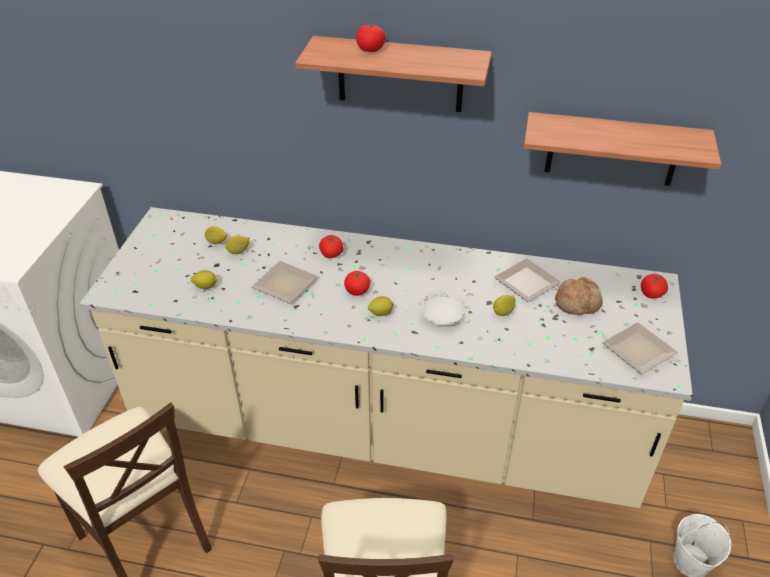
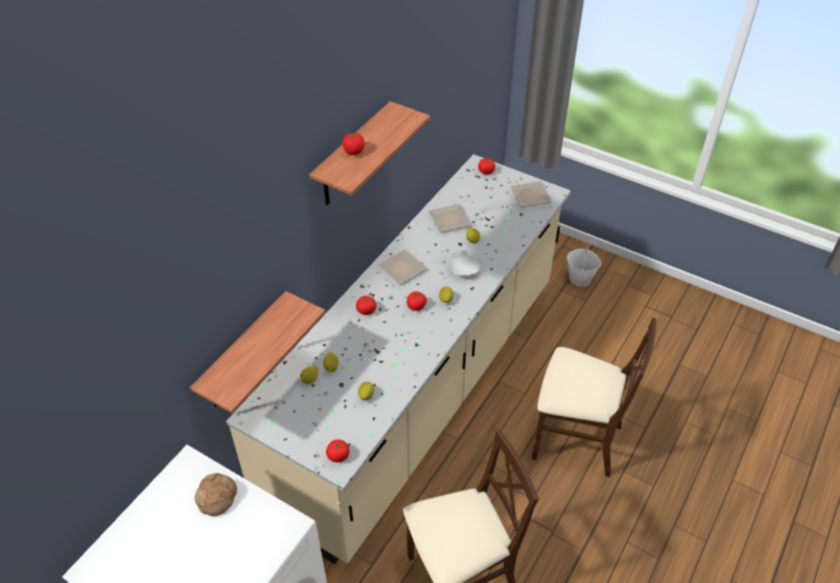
camera: 70 degrees left, 5 degrees up
plate [252,261,318,304] -> plate moved to [378,249,427,285]
shelf [524,112,721,186] -> shelf moved to [190,291,326,414]
bread [555,277,603,315] -> bread moved to [195,473,237,516]
none -> tomato [326,439,350,462]

